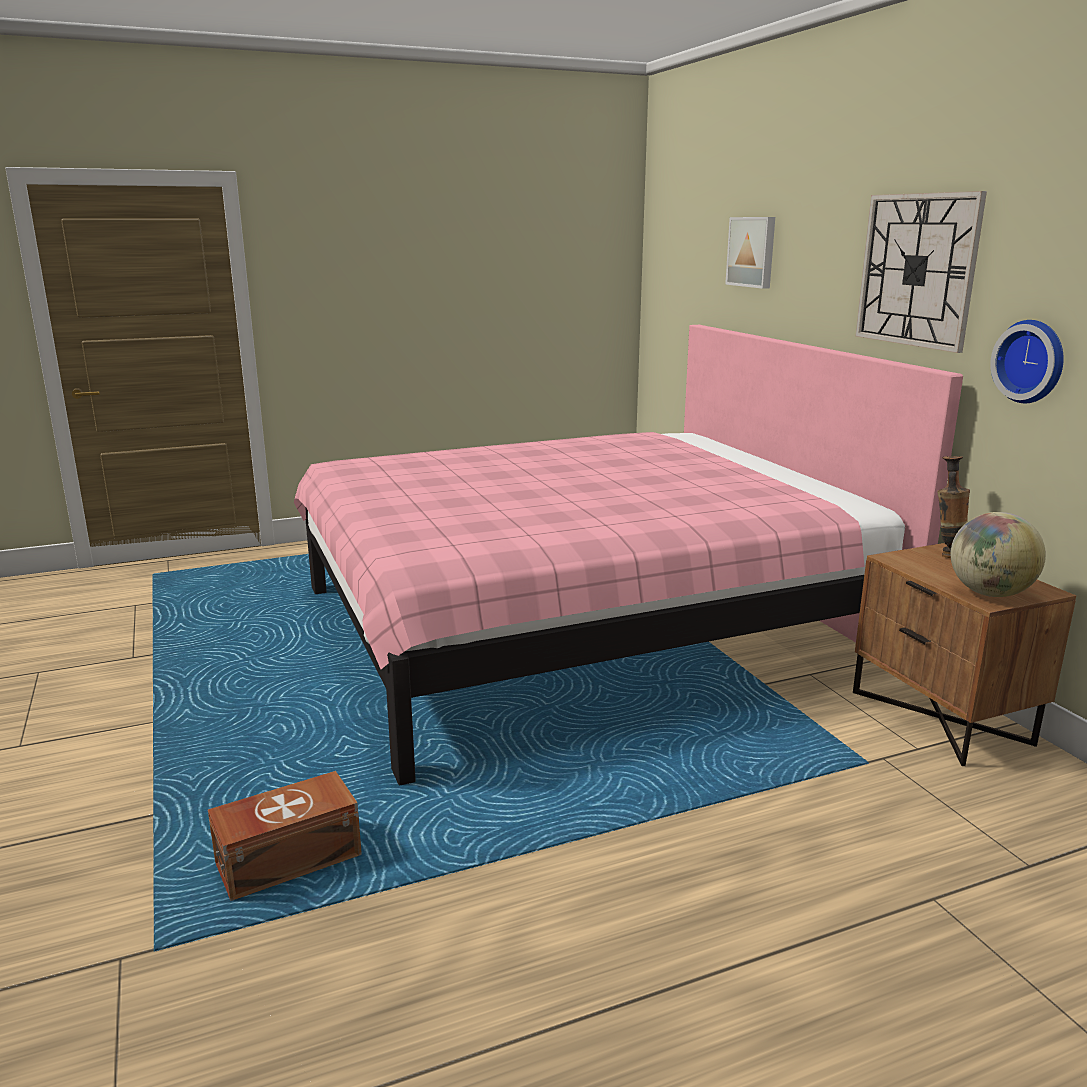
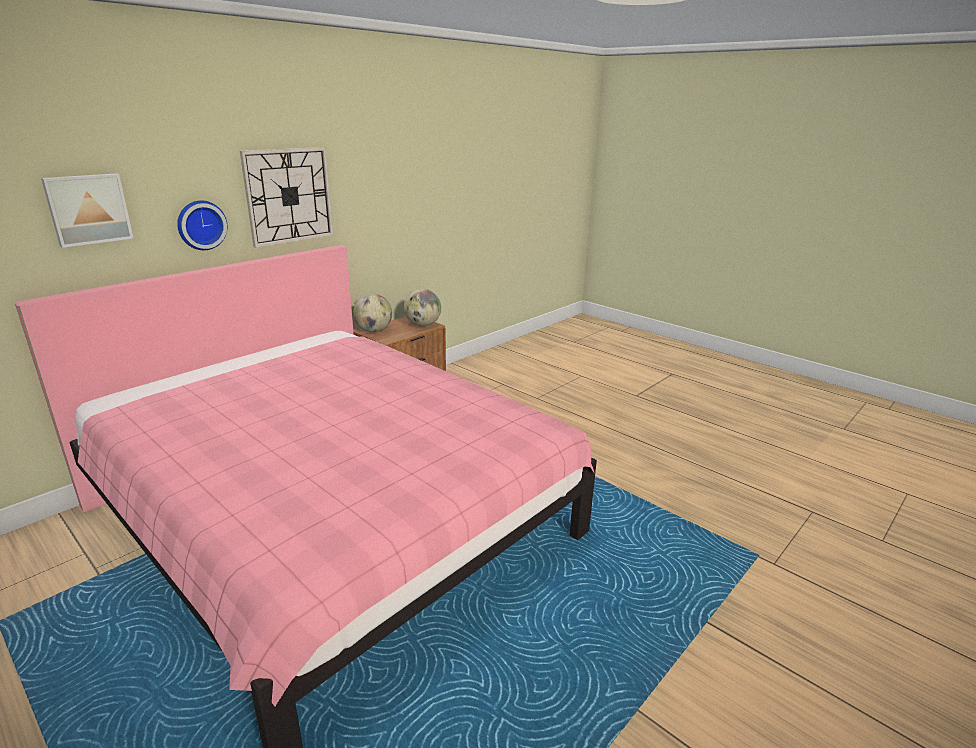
camera: 115 degrees left, 5 degrees up
brown storage box [208,771,362,901] -> none
vase [937,456,970,558] -> globe [353,294,392,332]
wall clock [990,320,1064,403] -> wall clock moved to [177,200,227,250]

